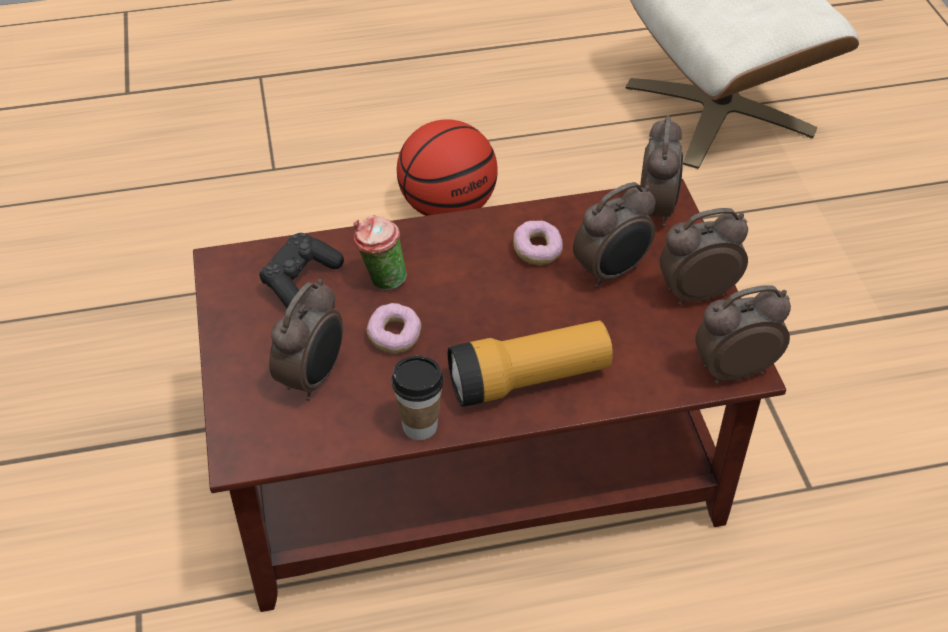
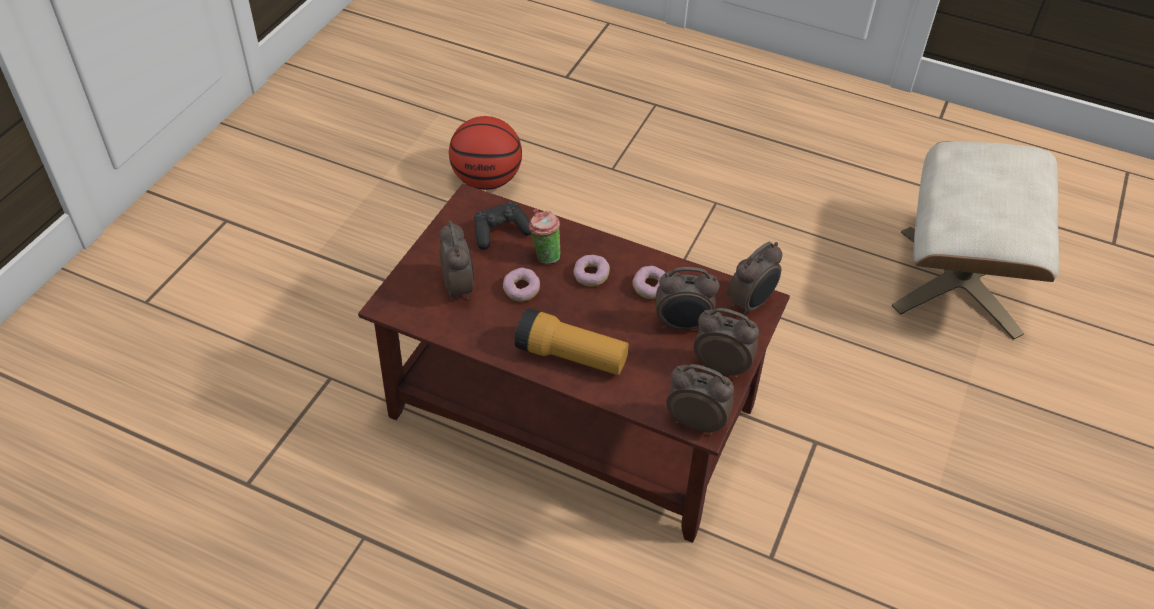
camera: 35 degrees right, 0 degrees up
alarm clock [269,279,343,401] -> alarm clock turned 75 degrees counterclockwise [439,221,474,300]
cup [392,356,443,440] -> none
basketball [397,119,498,216] -> basketball moved to [449,116,522,190]
none -> donut [573,255,610,287]

